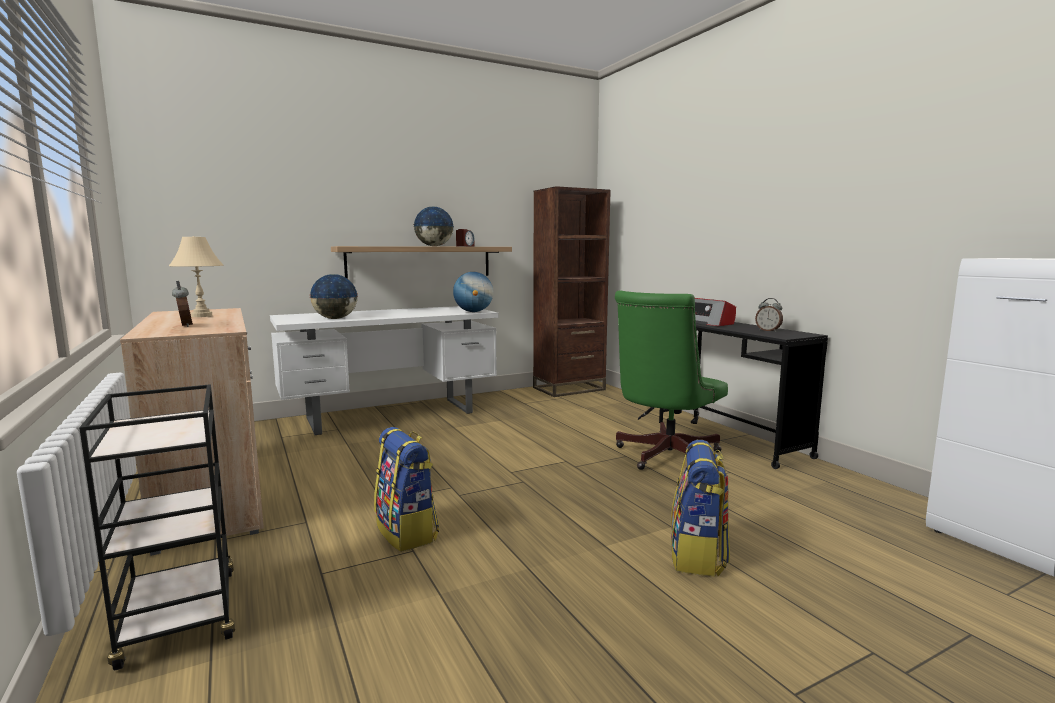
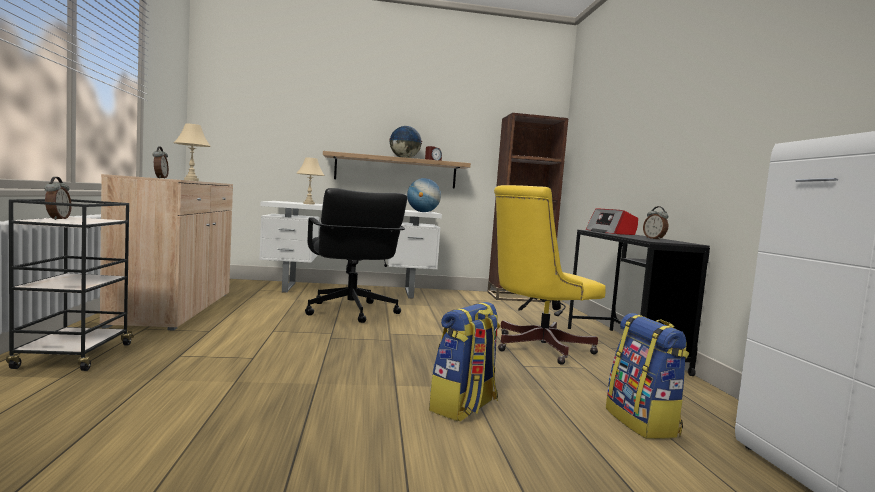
camera: 20 degrees right, 5 degrees down
globe [309,274,358,319] -> beige table lamp [296,157,325,205]
backpack [374,427,439,552] -> backpack moved to [606,313,689,439]
green office chair [615,290,728,470] -> yellow office chair [494,185,606,365]
none -> alarm clock [44,177,72,220]
none -> black office chair [305,188,407,323]

